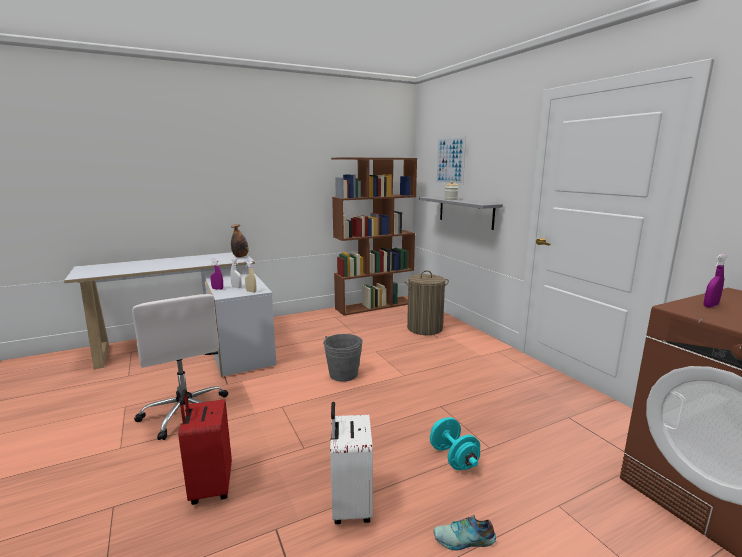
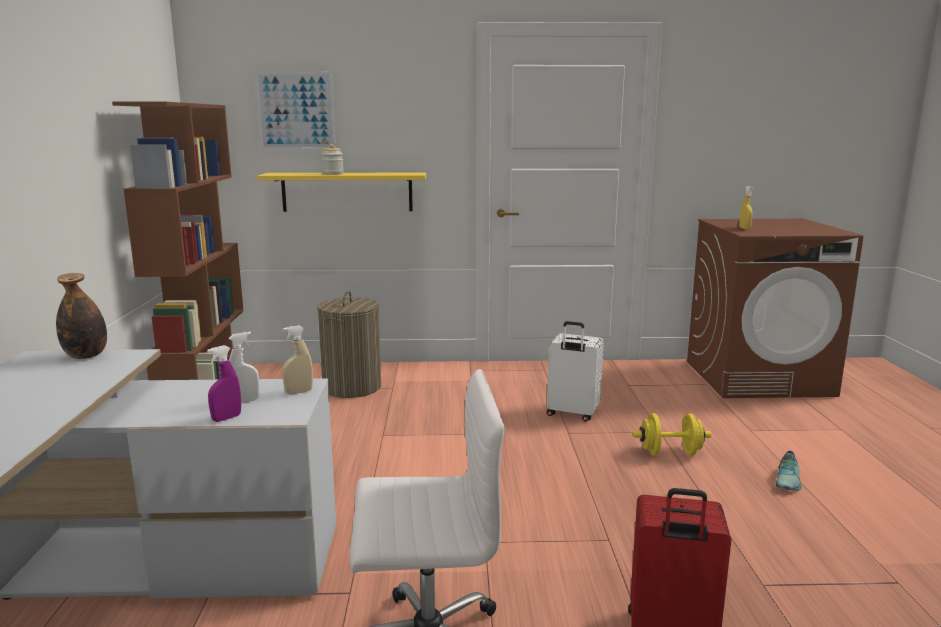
camera: 65 degrees left, 0 degrees up
grey bucket [323,334,363,382] -> none
white suitcase [330,402,373,524] -> white suitcase moved to [547,321,604,422]
grey shelf [419,196,503,230] -> yellow shelf [257,173,426,212]
turquoise dumbbell [430,417,480,470] -> yellow dumbbell [633,414,711,455]
purple spray bottle [703,254,727,307] -> yellow spray bottle [740,186,753,229]

